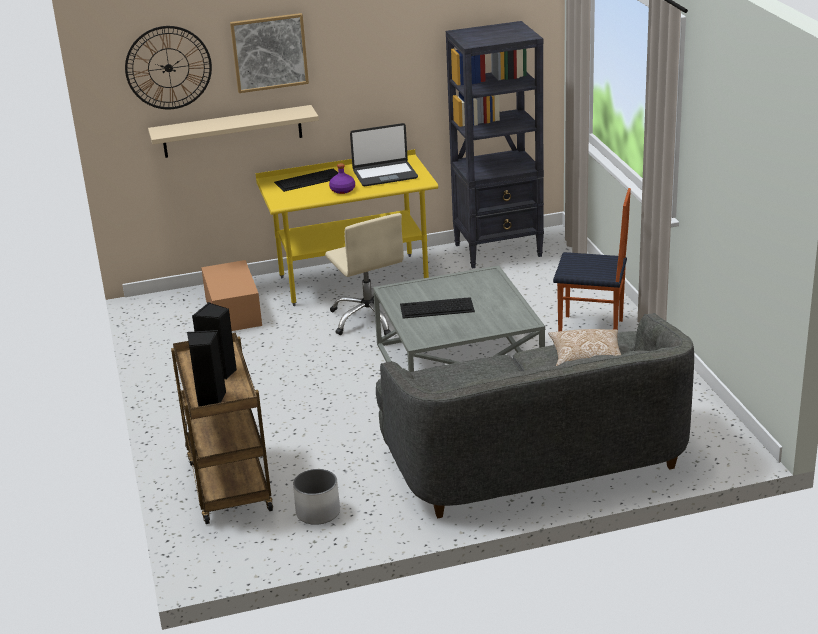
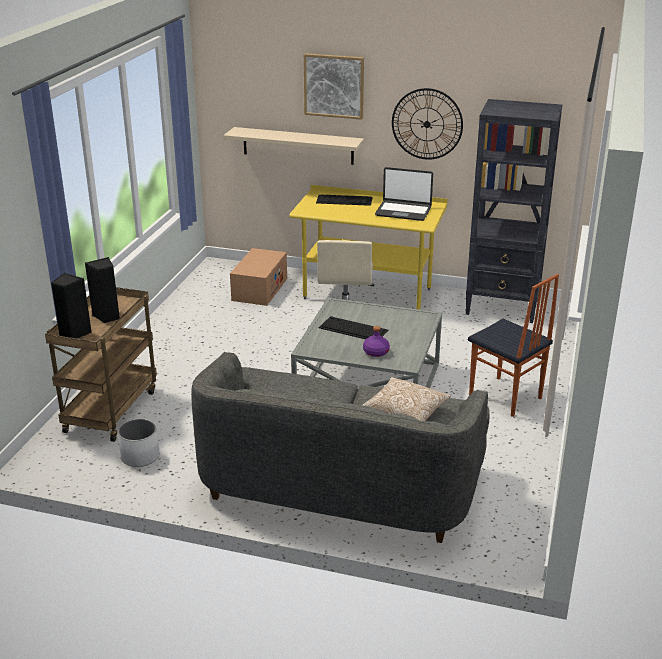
camera: 30 degrees right, 0 degrees up
wall clock [125,26,212,109] -> wall clock moved to [392,88,463,160]
purple bottle [329,163,355,194] -> purple bottle moved to [363,326,390,357]

